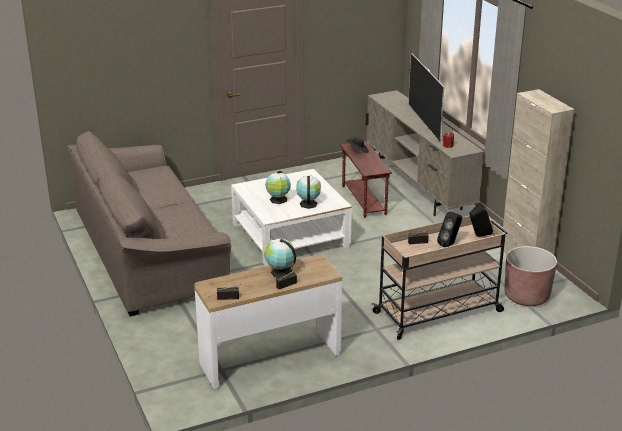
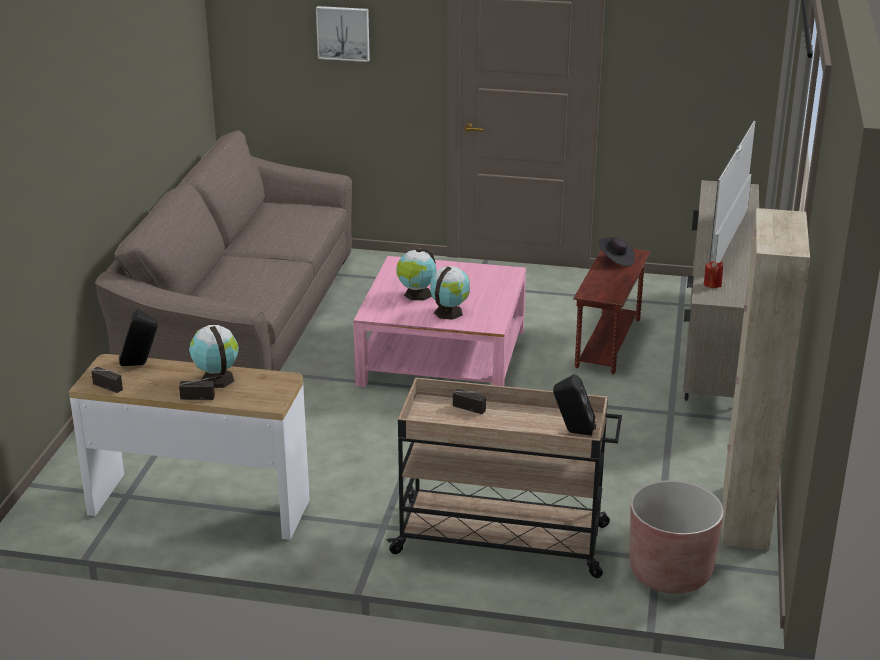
camera: 35 degrees right, 0 degrees up
white coffee table [231,169,352,266] -> pink coffee table [353,256,526,387]
black speaker [437,211,462,247] -> black speaker moved to [119,309,158,366]
none -> picture [316,6,370,62]

